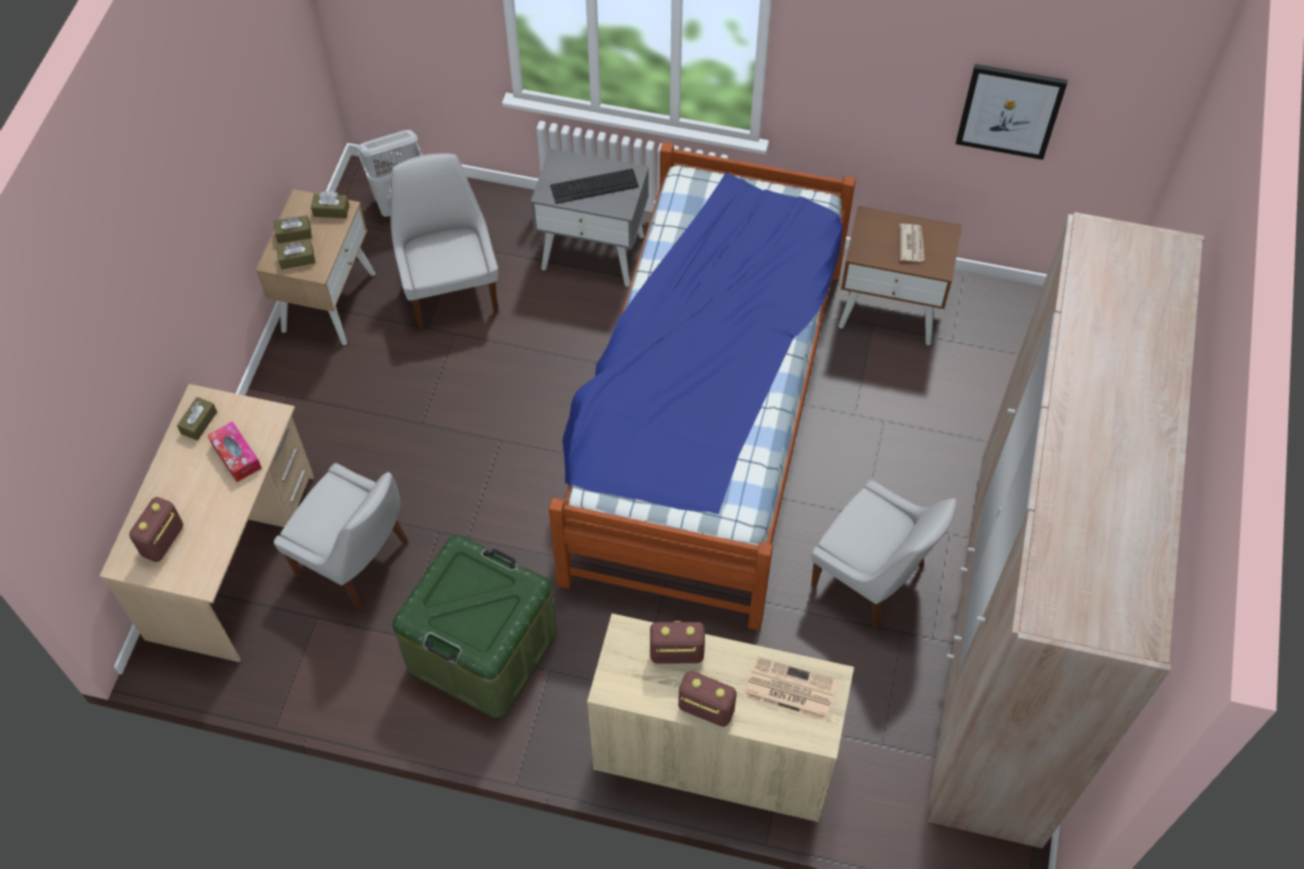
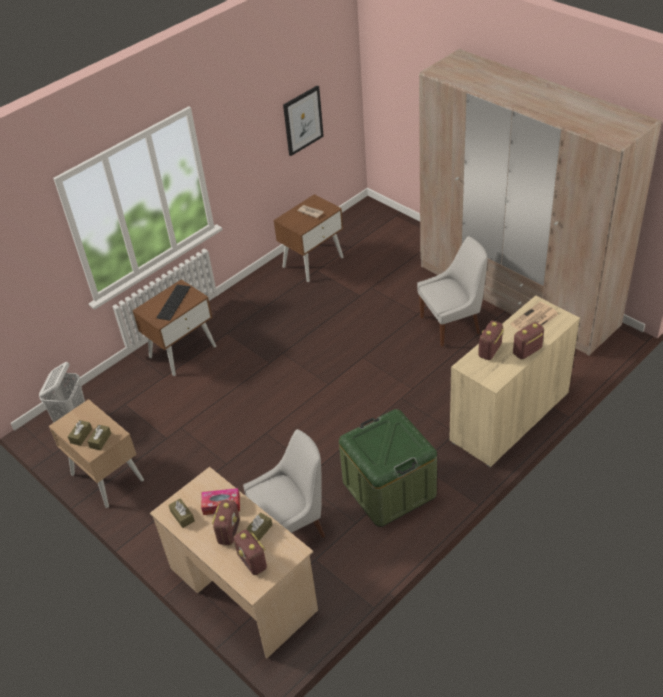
camera: 55 degrees left, 15 degrees down
brown tissue box [311,191,349,218] -> brown tissue box moved to [245,513,272,541]
white chair [390,153,498,329] -> none
grey nightstand [531,148,649,287] -> brown nightstand [132,279,216,376]
bed [549,142,856,630] -> none
none -> radio [212,500,240,545]

